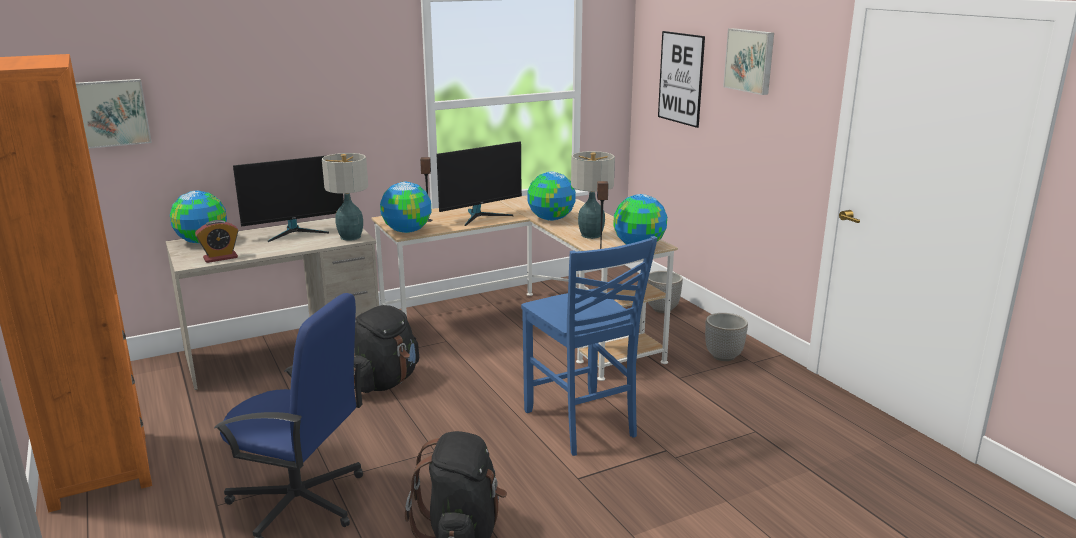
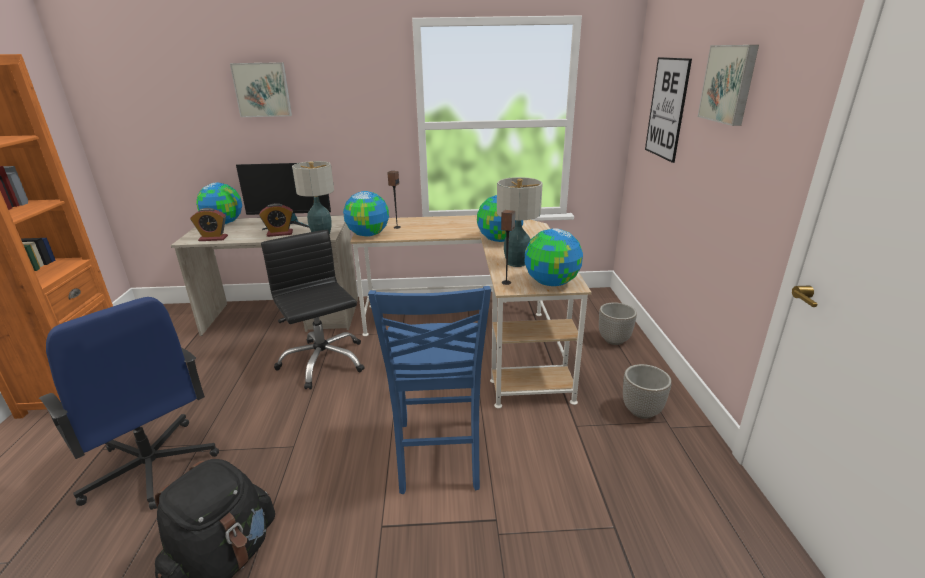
camera: 25 degrees right, 5 degrees up
picture [76,79,152,149] -> picture moved to [230,62,292,117]
black backpack [354,305,419,393] -> black office chair [261,230,365,389]
monitor [436,141,522,226] -> none
none -> alarm clock [259,203,293,237]

